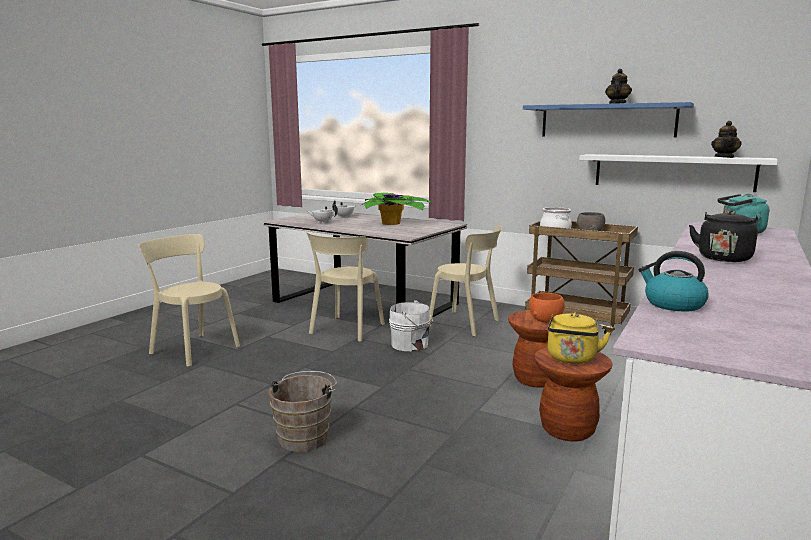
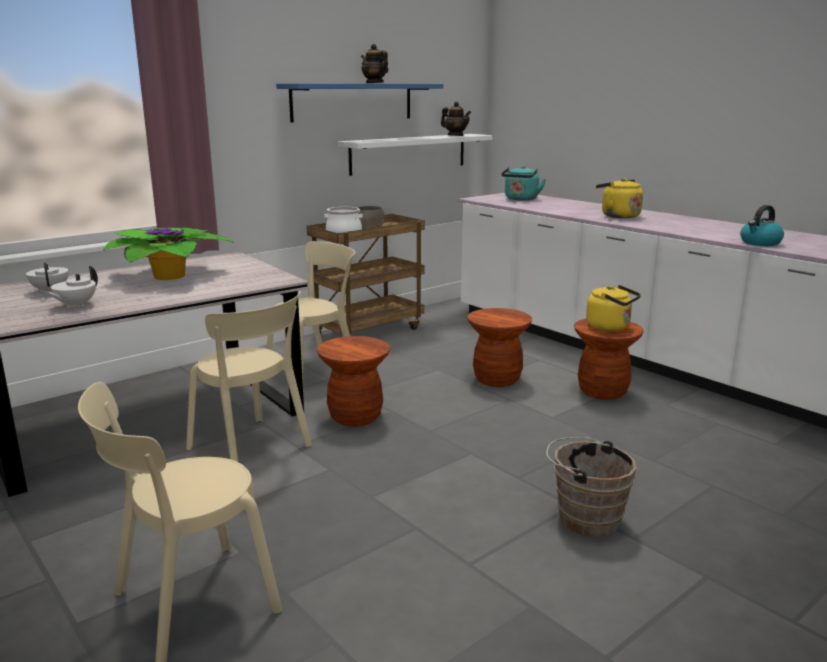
camera: 70 degrees left, 5 degrees up
white bucket [389,300,433,351] -> brown stool [317,336,390,426]
orange bowl [529,293,565,323] -> none
black kettle [689,210,758,262] -> yellow kettle [596,178,643,218]

